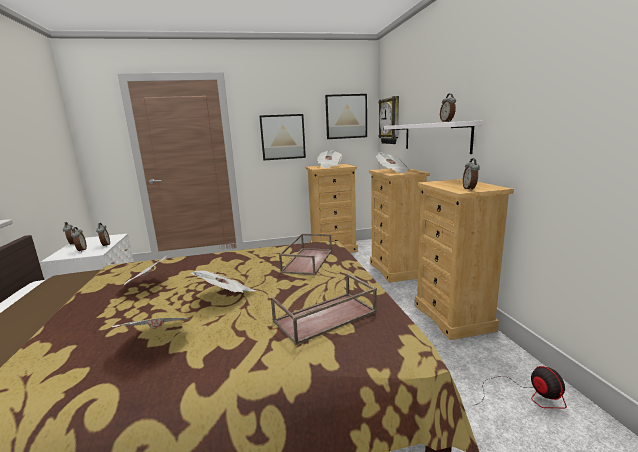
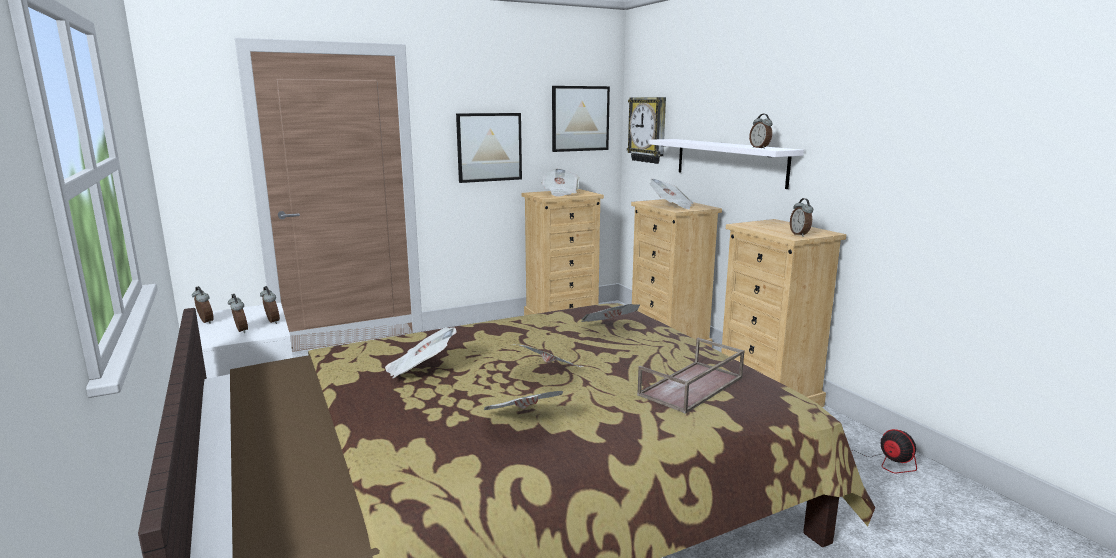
camera: 15 degrees left, 0 degrees up
brown tray [279,233,332,276] -> newspaper [581,304,640,322]

